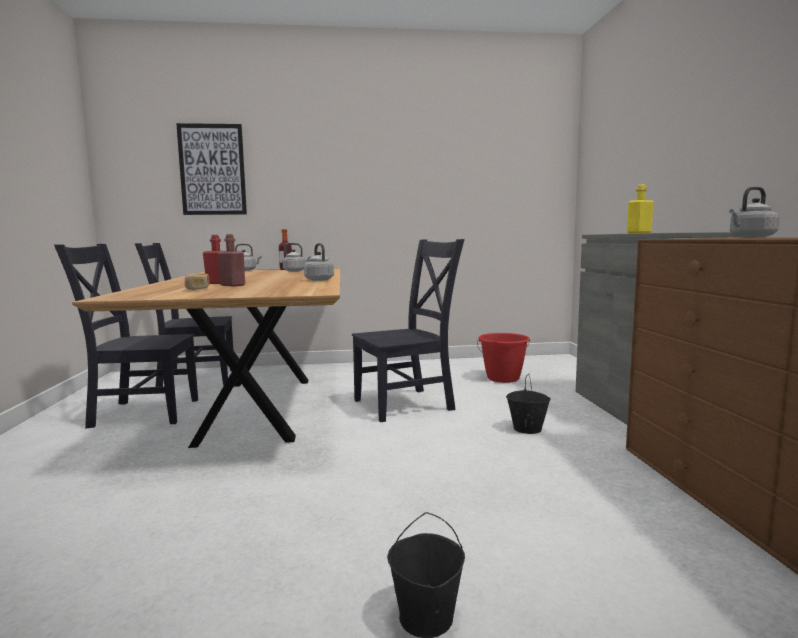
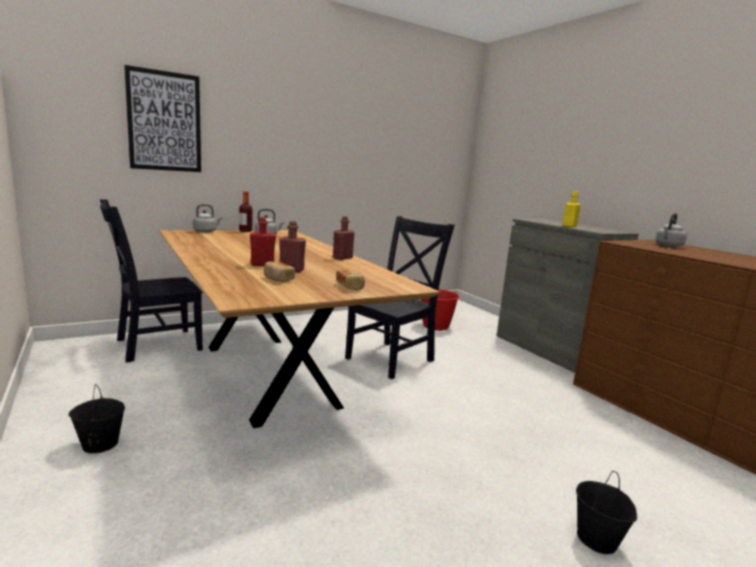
camera: 25 degrees left, 5 degrees up
black chair [54,244,198,429] -> none
grey kettle [304,243,334,281] -> red bottle [333,216,354,260]
black bucket [506,373,551,434] -> black bucket moved to [68,384,125,453]
none -> bread [336,268,365,290]

